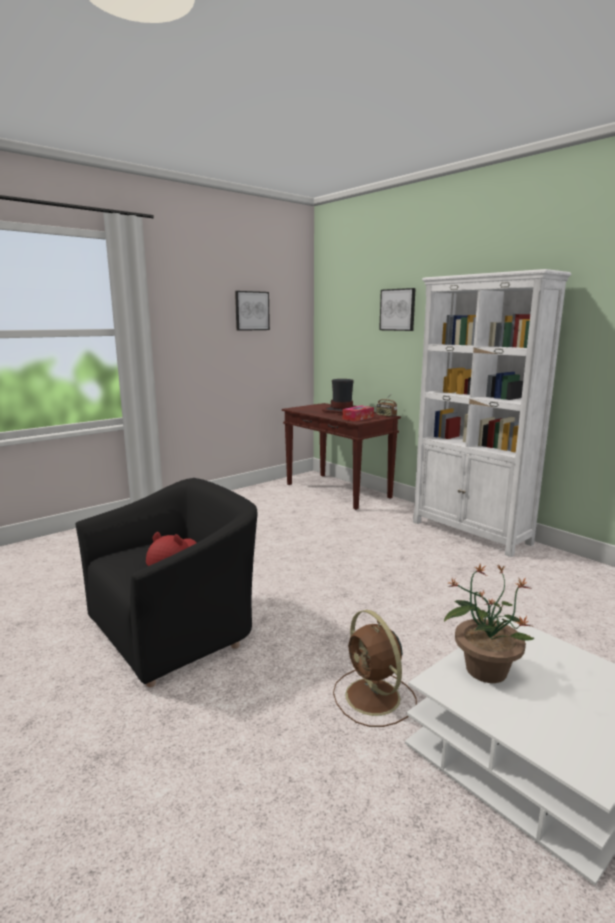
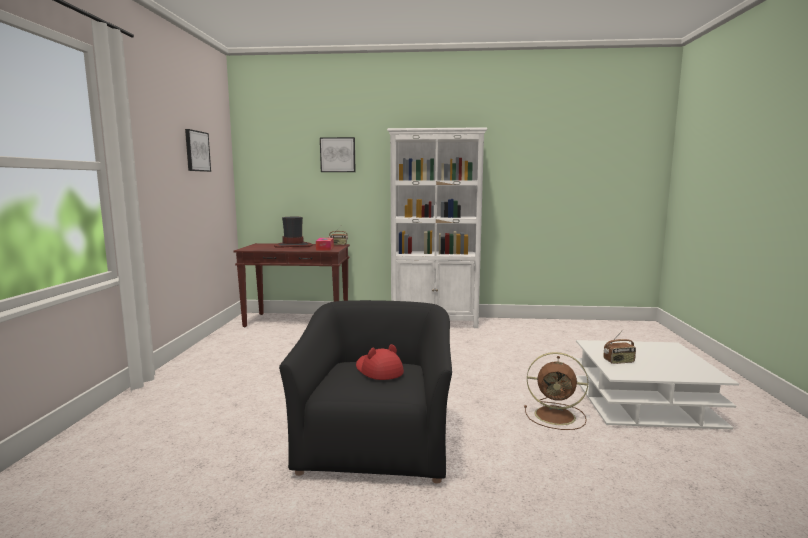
camera: 45 degrees left, 5 degrees down
potted plant [444,564,534,683] -> radio [603,330,636,364]

